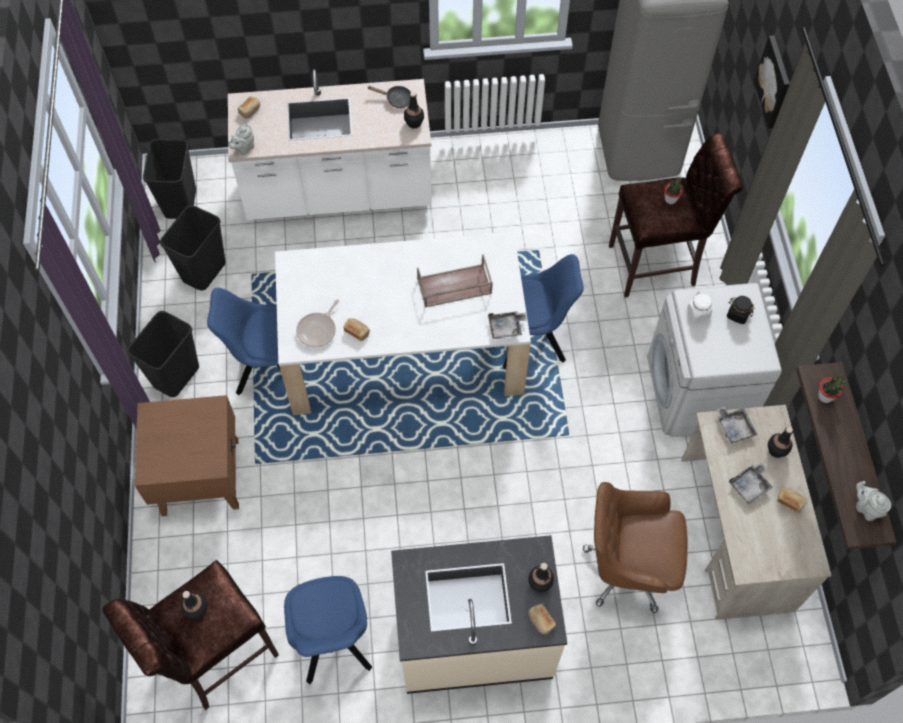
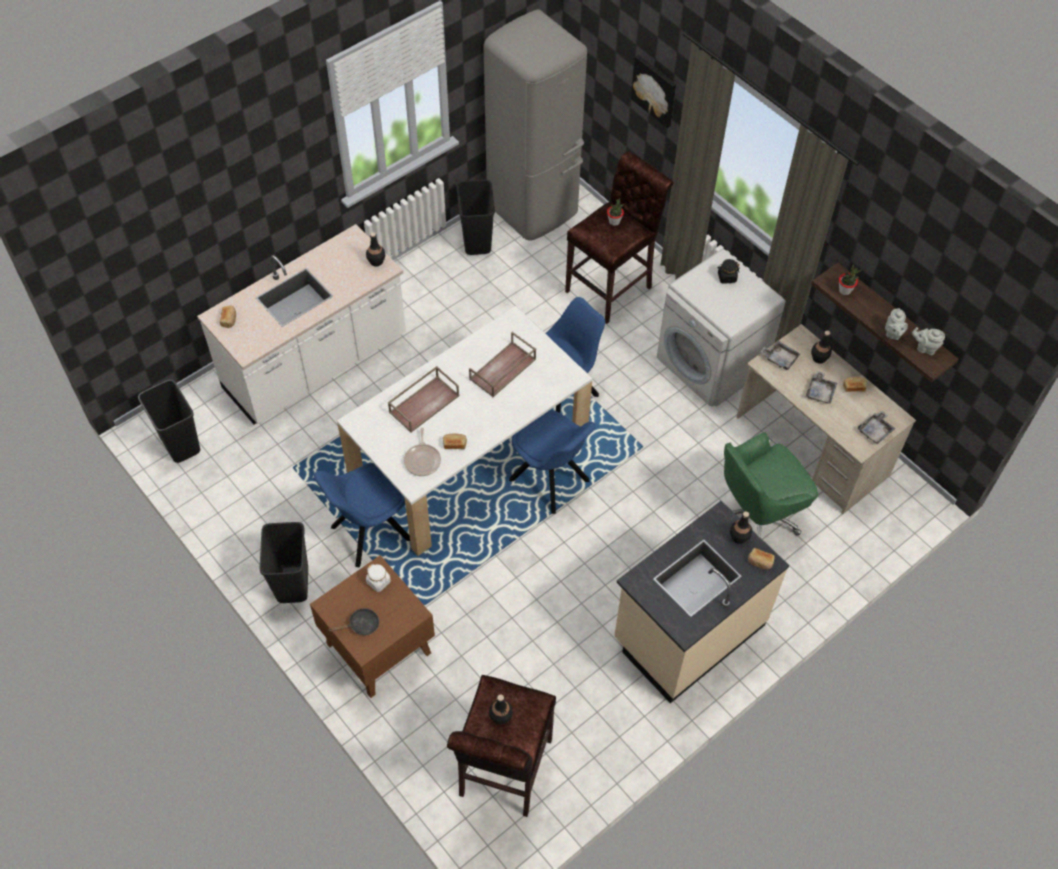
camera: 35 degrees left, 5 degrees down
black trash can [160,205,226,290] -> black trash can moved to [457,180,495,255]
grey teapot [228,124,254,155] -> grey teapot moved to [885,308,908,340]
blue chair [284,576,372,684] -> blue chair moved to [509,410,596,514]
black frying pan [367,86,411,108] -> black frying pan moved to [329,608,379,635]
grey tray [488,311,527,339] -> grey tray moved to [858,410,895,444]
brown office chair [583,482,688,613] -> green office chair [724,433,818,538]
white jar [687,292,712,321] -> white jar moved to [366,564,391,592]
none -> brown tray [388,366,459,432]

